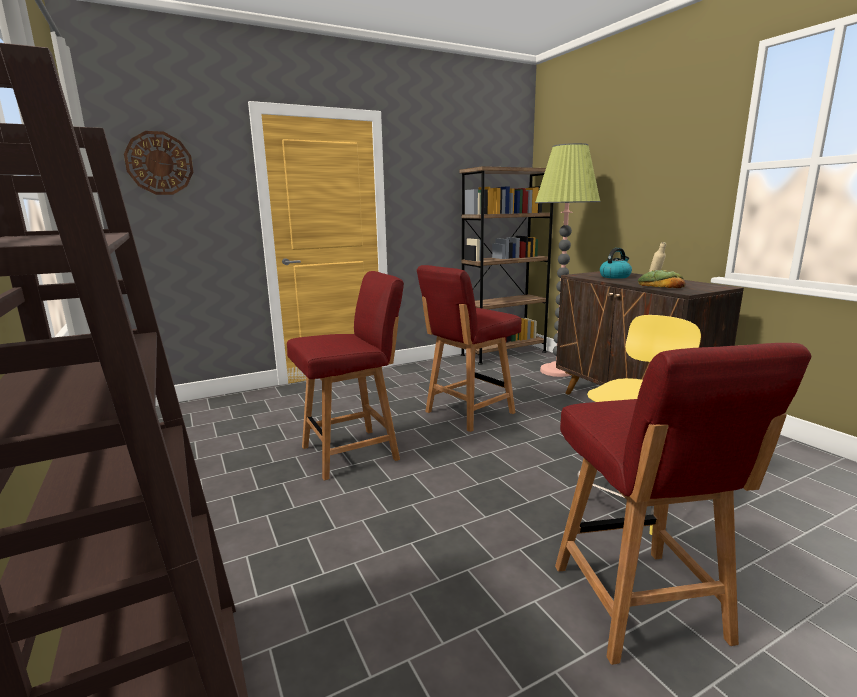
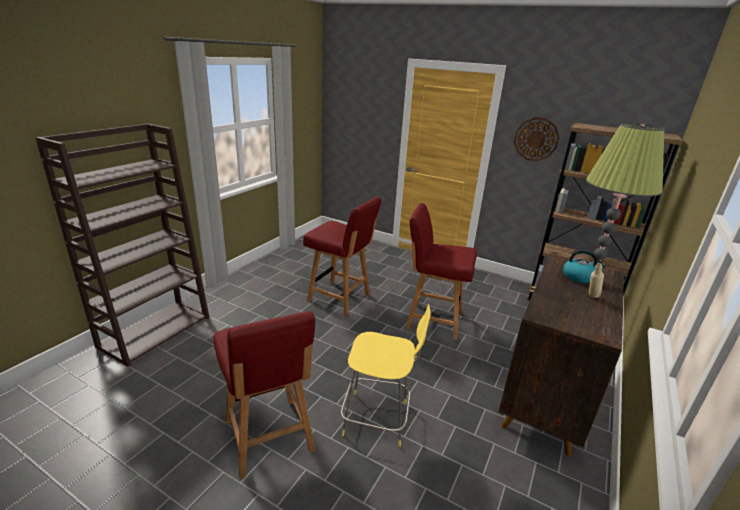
camera: 55 degrees right, 10 degrees up
wall clock [124,131,193,195] -> wall clock moved to [514,117,559,161]
red chair [555,343,812,665] -> red chair turned 75 degrees counterclockwise [214,311,316,478]
bread [638,270,685,288] -> none

